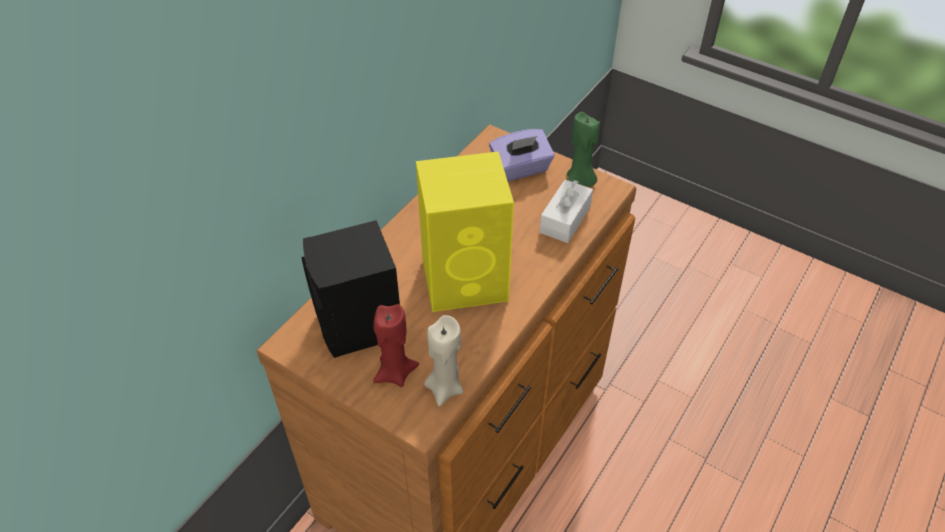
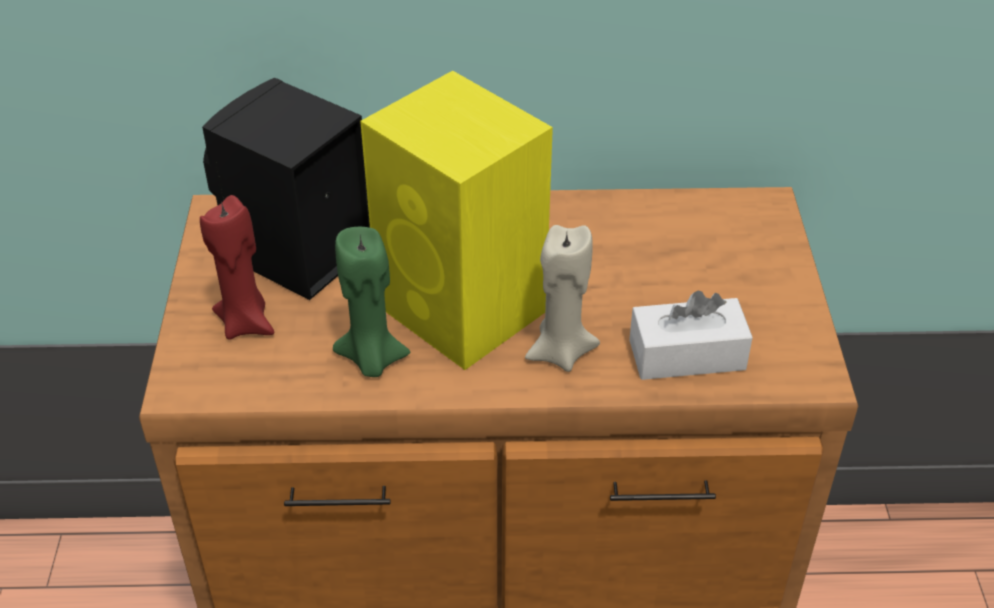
camera: 55 degrees right, 5 degrees down
beige candle [424,315,464,407] -> beige candle moved to [525,225,600,372]
purple tissue box [489,129,555,181] -> none
green candle [567,112,600,187] -> green candle moved to [333,227,410,377]

